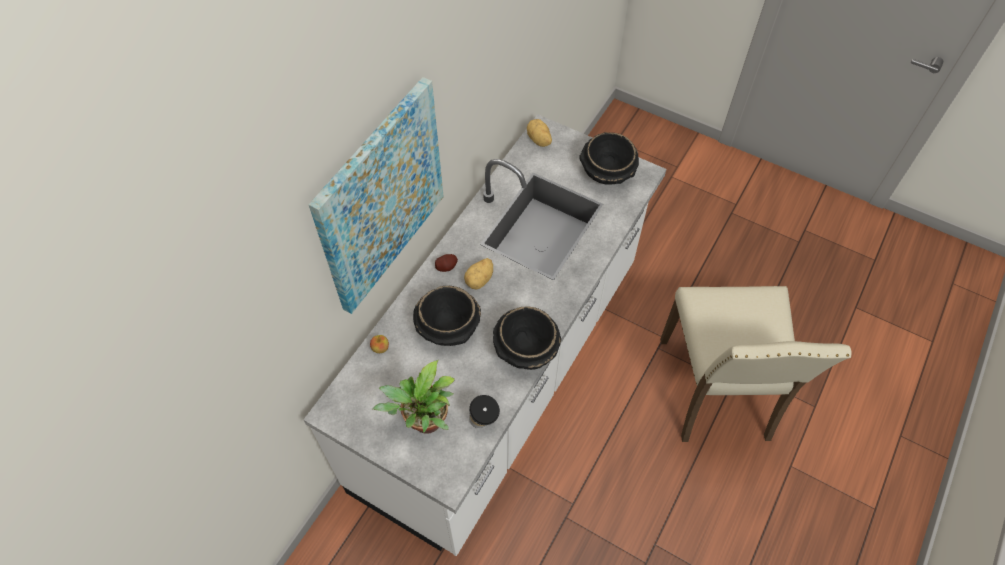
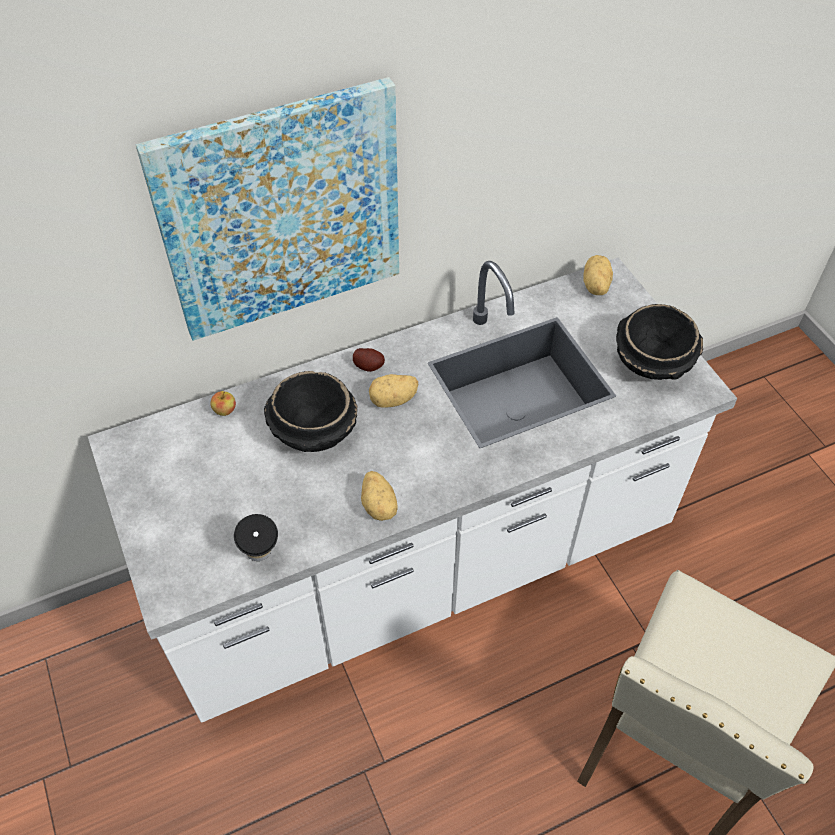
camera: 35 degrees right, 5 degrees down
potted plant [373,360,455,433] -> none
black bowl [493,306,561,370] -> potato [361,471,398,521]

